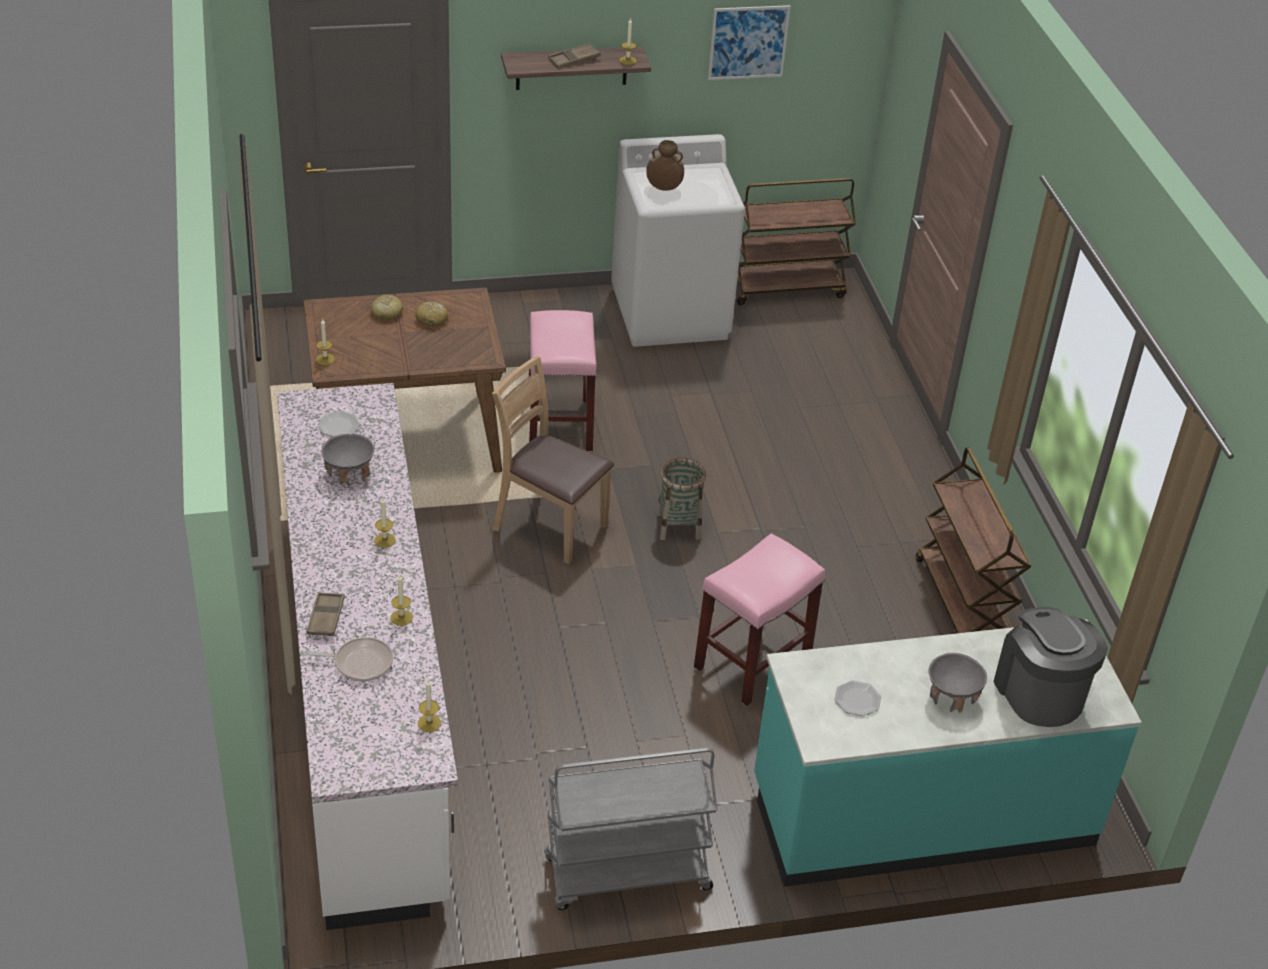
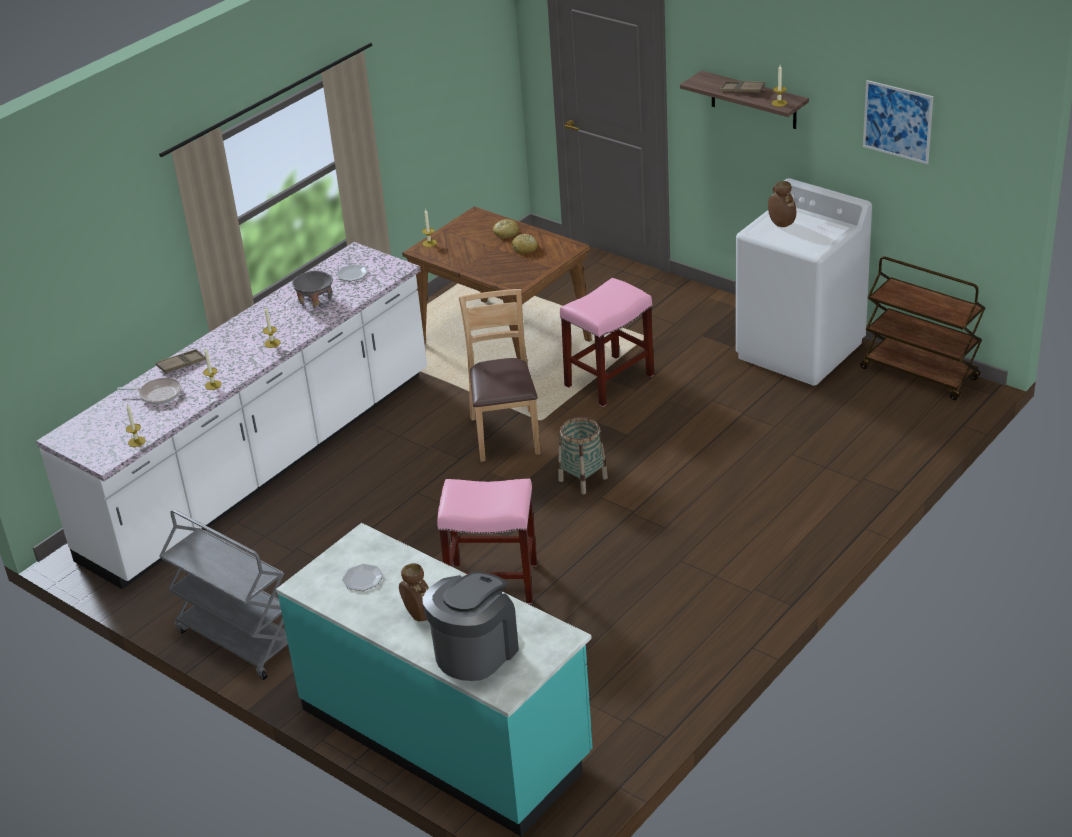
camera: 55 degrees right, 5 degrees down
frying pan [303,637,393,681] -> frying pan turned 45 degrees counterclockwise [117,378,182,405]
brown cart [916,448,1031,634] -> none
grey bowl [929,653,987,713] -> brown vase [399,563,429,621]

